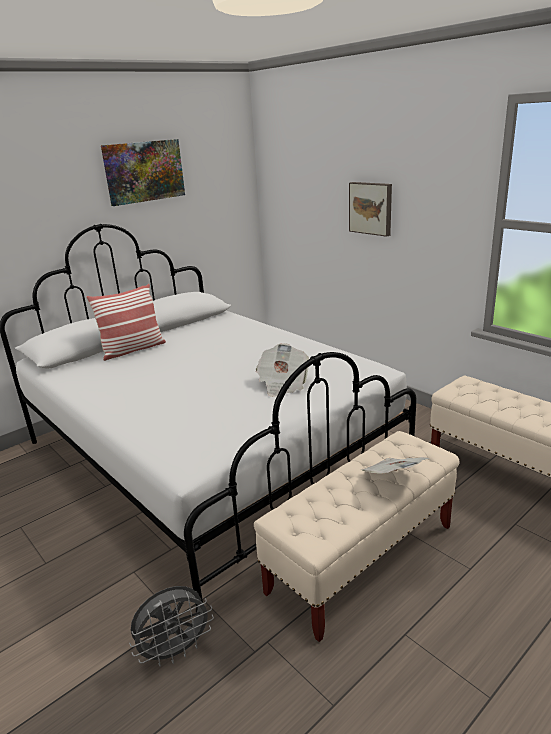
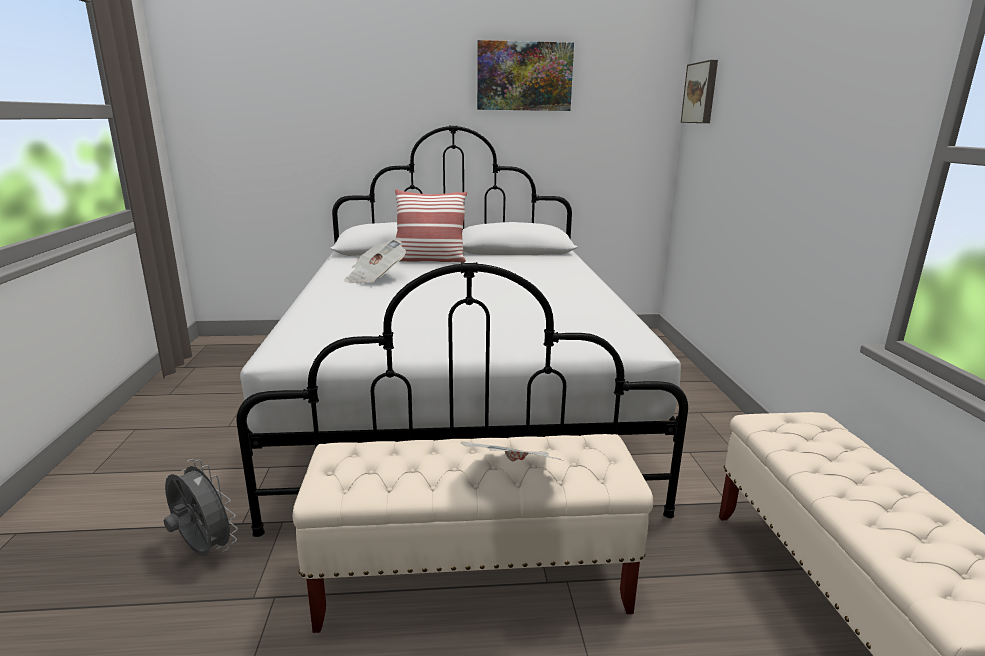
camera: 35 degrees right, 5 degrees down
grey fan [129,586,214,667] -> grey fan turned 150 degrees counterclockwise [164,459,238,556]
newspaper [256,343,309,397] -> newspaper moved to [344,240,406,283]
picture [349,182,392,237] -> picture moved to [681,60,718,123]

